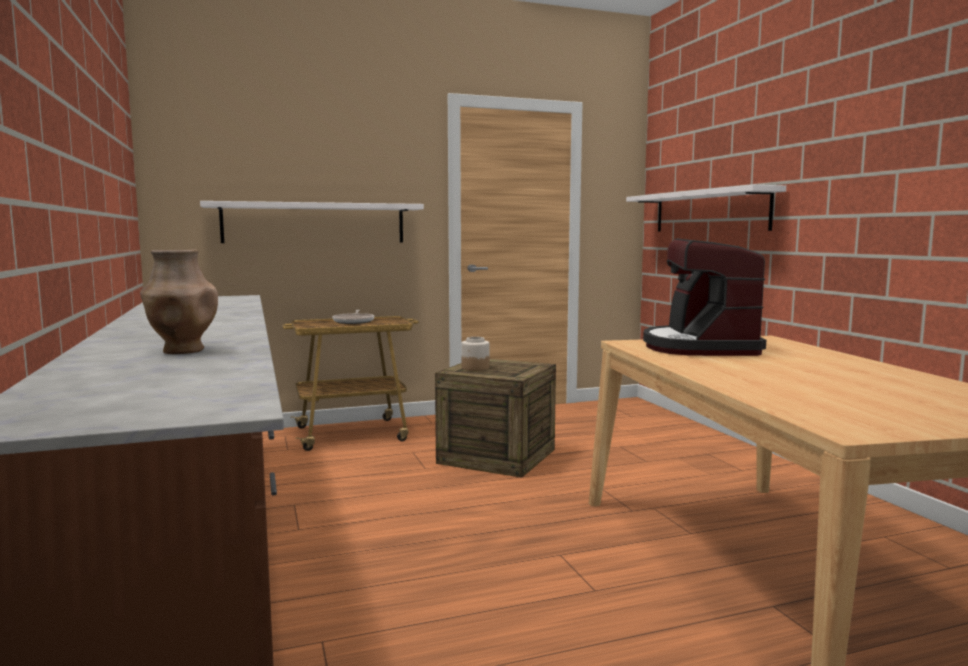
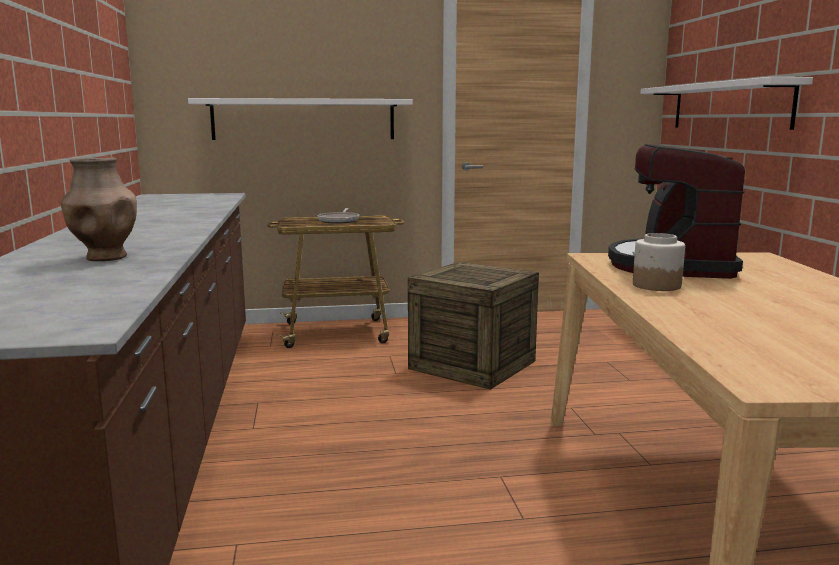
camera: 10 degrees right, 5 degrees up
jar [461,337,490,371] -> jar moved to [633,233,685,291]

